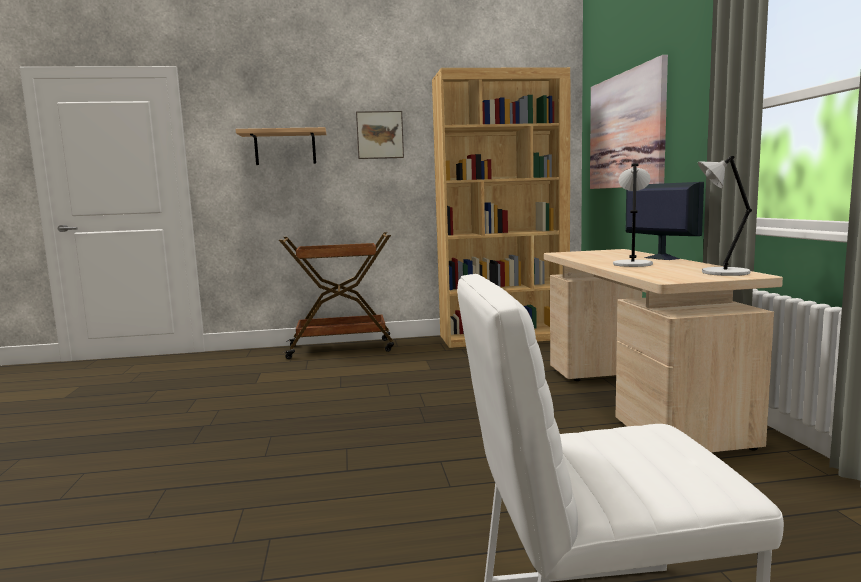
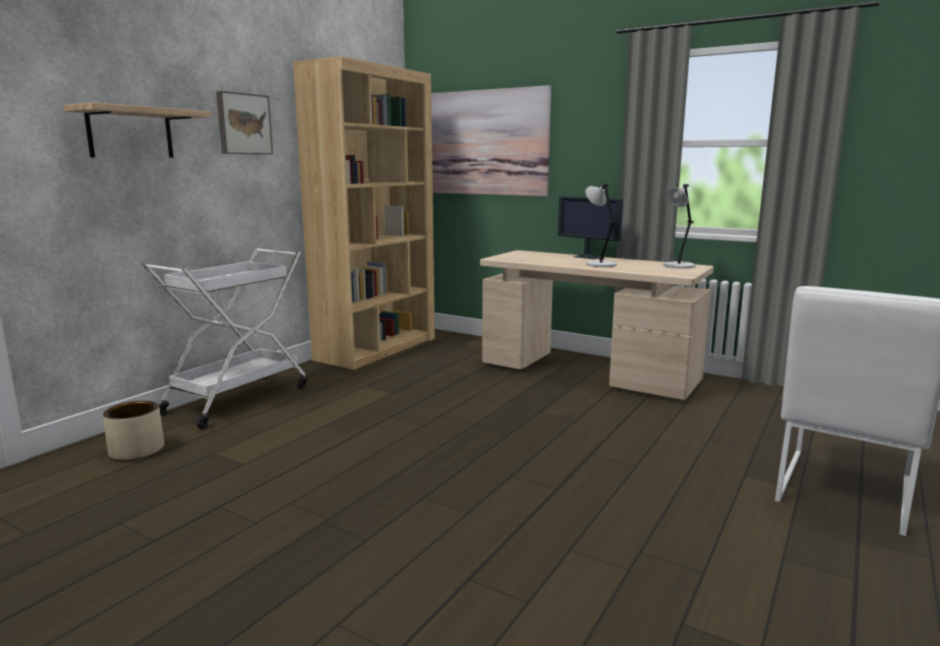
camera: 50 degrees left, 5 degrees up
brown cart [279,232,394,359] -> white cart [141,247,308,429]
monitor [626,182,704,260] -> monitor turned 150 degrees counterclockwise [558,196,623,259]
none -> beige planter [103,401,164,461]

